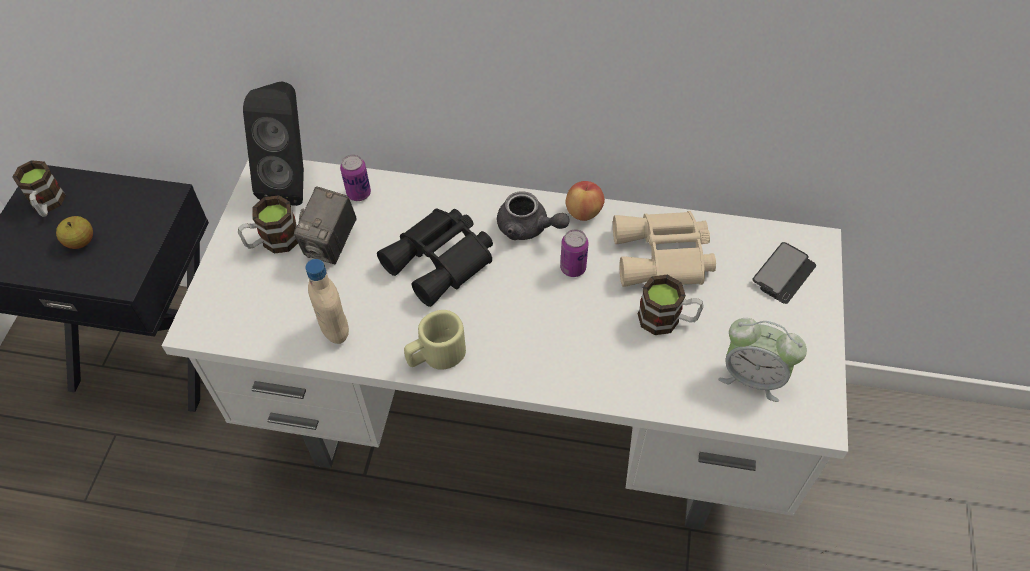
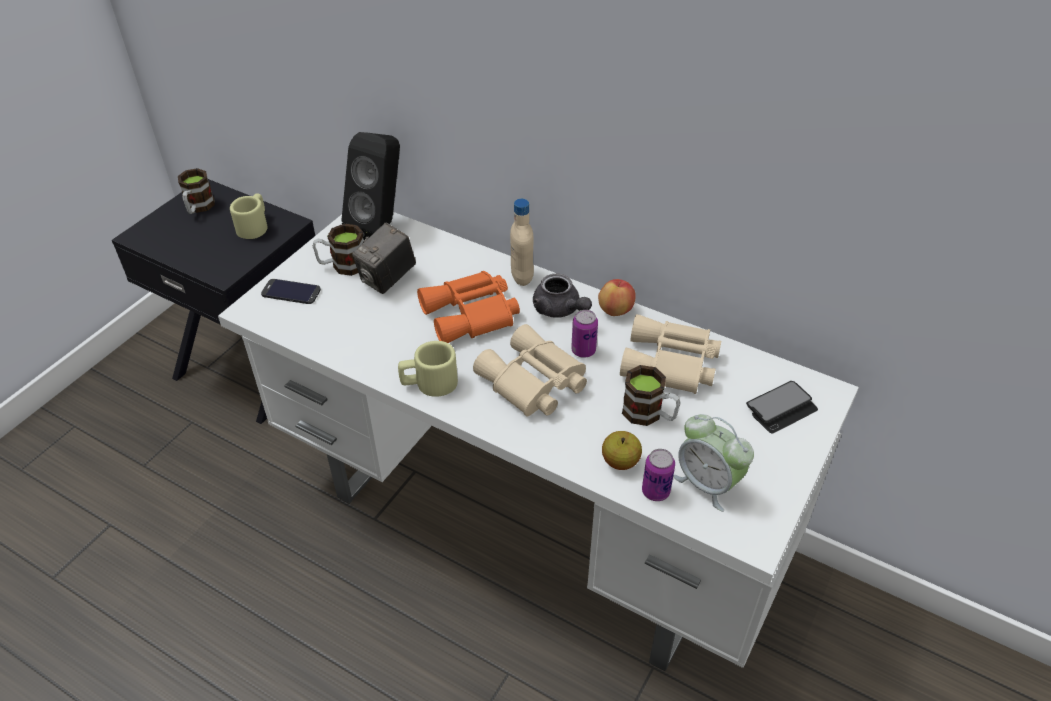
camera: 20 degrees right, 10 degrees down
apple [56,216,93,249] -> apple moved to [602,431,642,470]
beige bottle [305,259,349,344] -> beige bottle moved to [510,199,534,286]
can [340,155,371,201] -> can moved to [642,449,675,501]
black binoculars [377,209,493,307] -> orange binoculars [417,271,520,343]
none -> beige mug [230,193,268,239]
none -> phone [261,279,321,304]
none -> beige binoculars [473,324,587,417]

